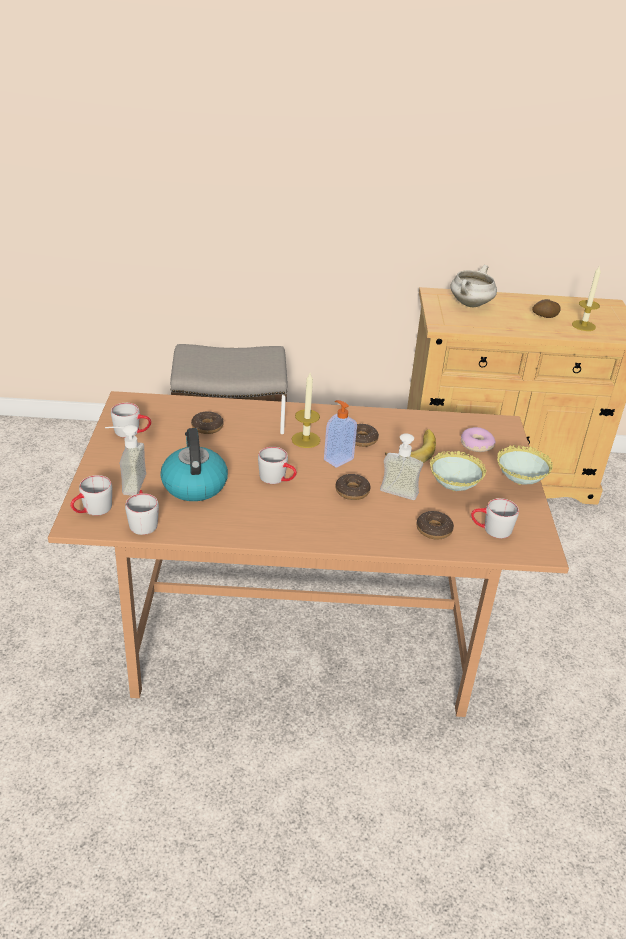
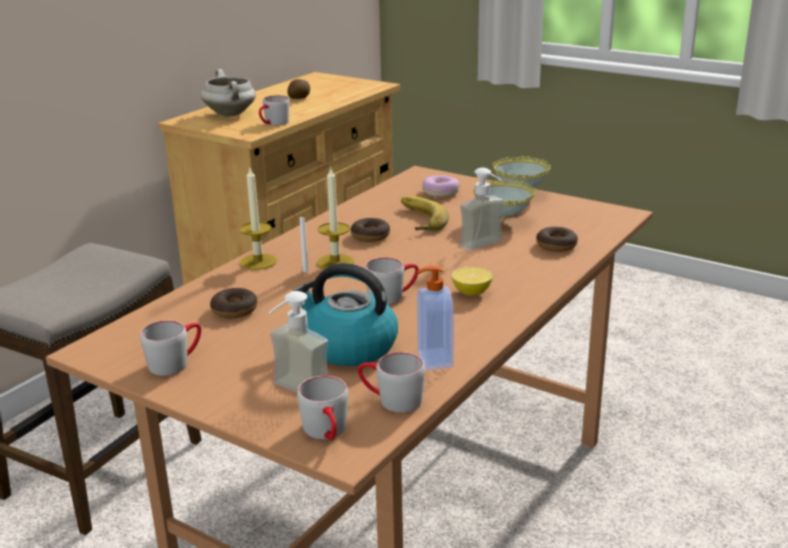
camera: 55 degrees left, 10 degrees down
soap dispenser [324,400,357,468] -> soap dispenser moved to [417,266,454,370]
donut [335,474,371,500] -> none
grey mug [471,498,519,538] -> grey mug moved to [259,95,290,126]
candle [572,265,601,331] -> candle moved to [239,168,277,270]
none -> lemon [452,267,493,296]

